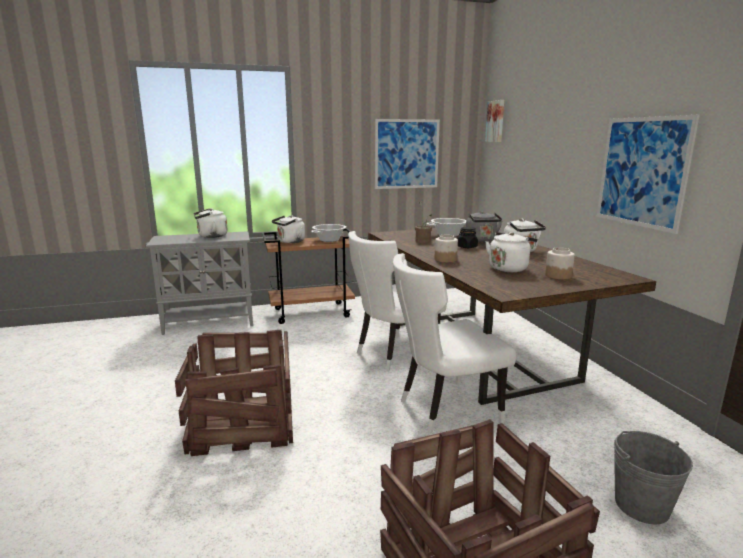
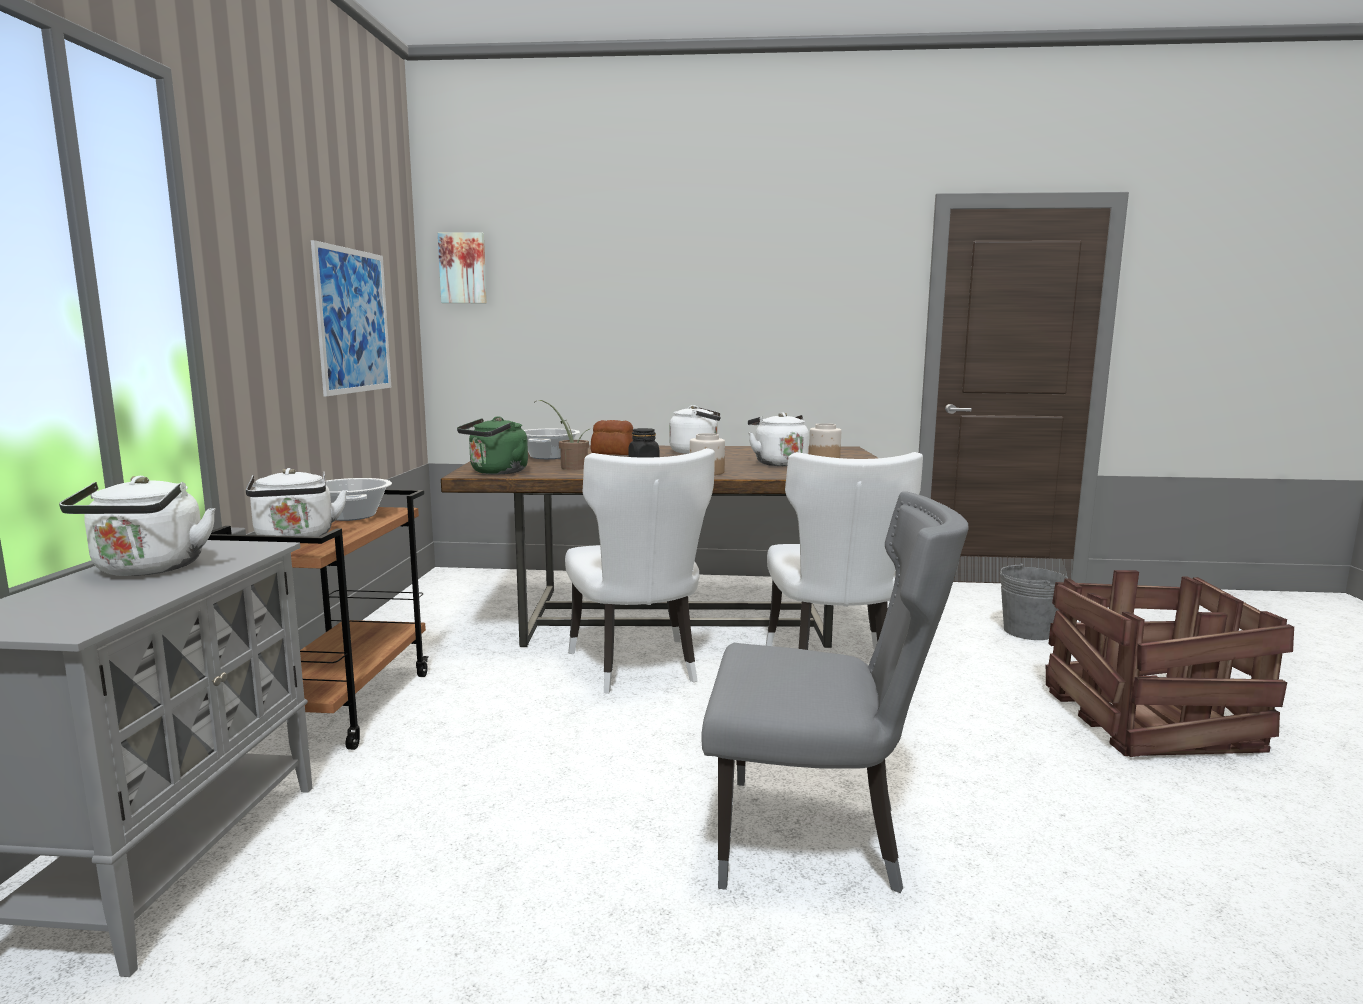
camera: 70 degrees left, 5 degrees down
crate [175,330,293,456] -> grey chair [701,491,968,893]
grey kettle [466,211,502,242] -> bread [590,420,633,455]
picture [597,115,700,234] -> none
none -> green kettle [457,416,528,474]

